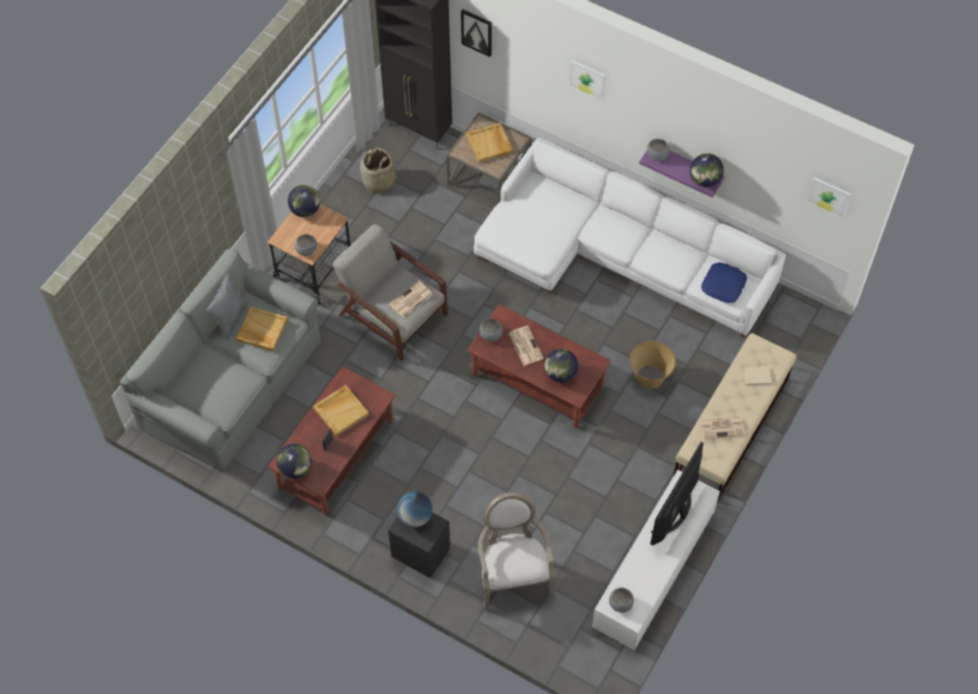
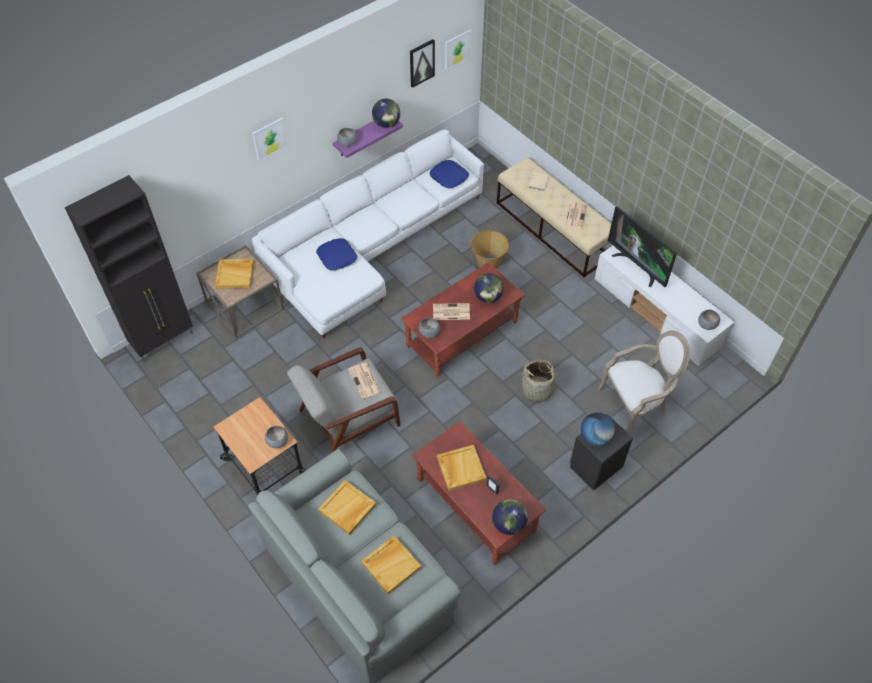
camera: 70 degrees left, 5 degrees down
grey pillow [205,272,249,341] -> none
globe [288,185,320,217] -> none
basket [360,148,396,194] -> basket moved to [518,360,564,402]
picture [461,9,492,57] -> picture moved to [410,39,435,88]
armchair [478,492,556,610] -> armchair turned 150 degrees clockwise [598,331,690,433]
none -> blue pillow [316,238,358,271]
none -> beige tray [361,535,421,594]

